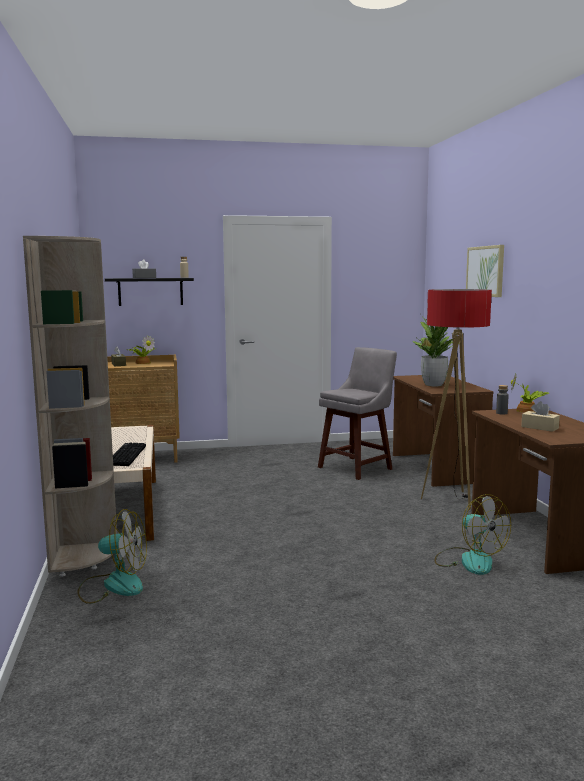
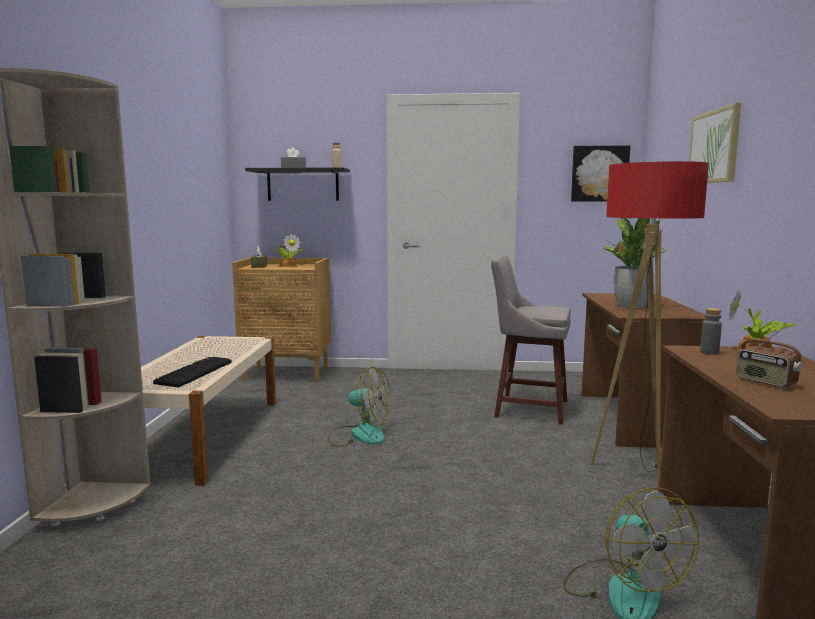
camera: 15 degrees right, 0 degrees up
fan [77,509,147,604] -> fan moved to [328,367,391,447]
grey chair [318,347,397,480] -> grey chair turned 135 degrees counterclockwise [491,254,571,425]
beige tissue box [521,401,560,432] -> radio [736,325,802,388]
none -> picture [571,146,630,202]

